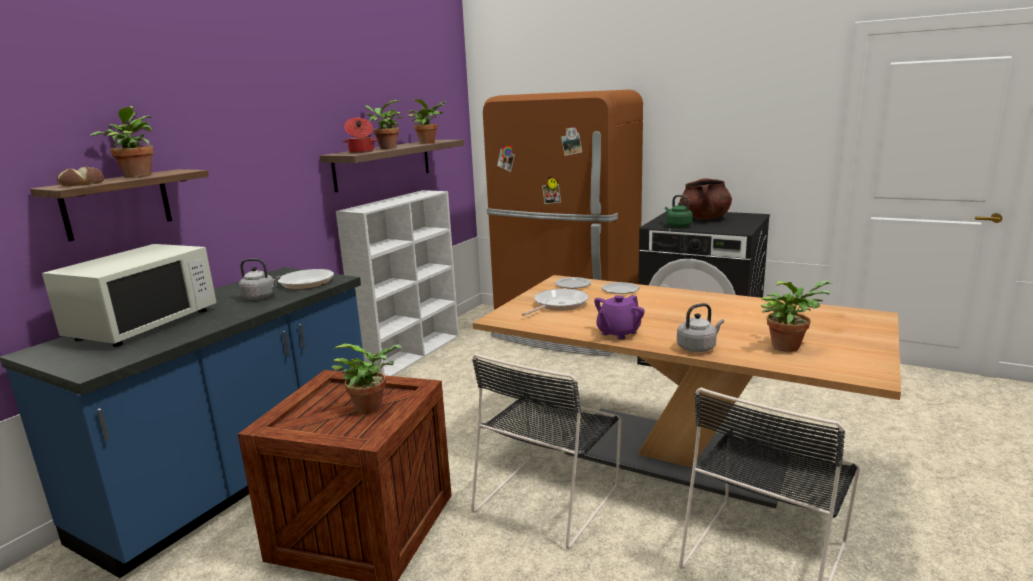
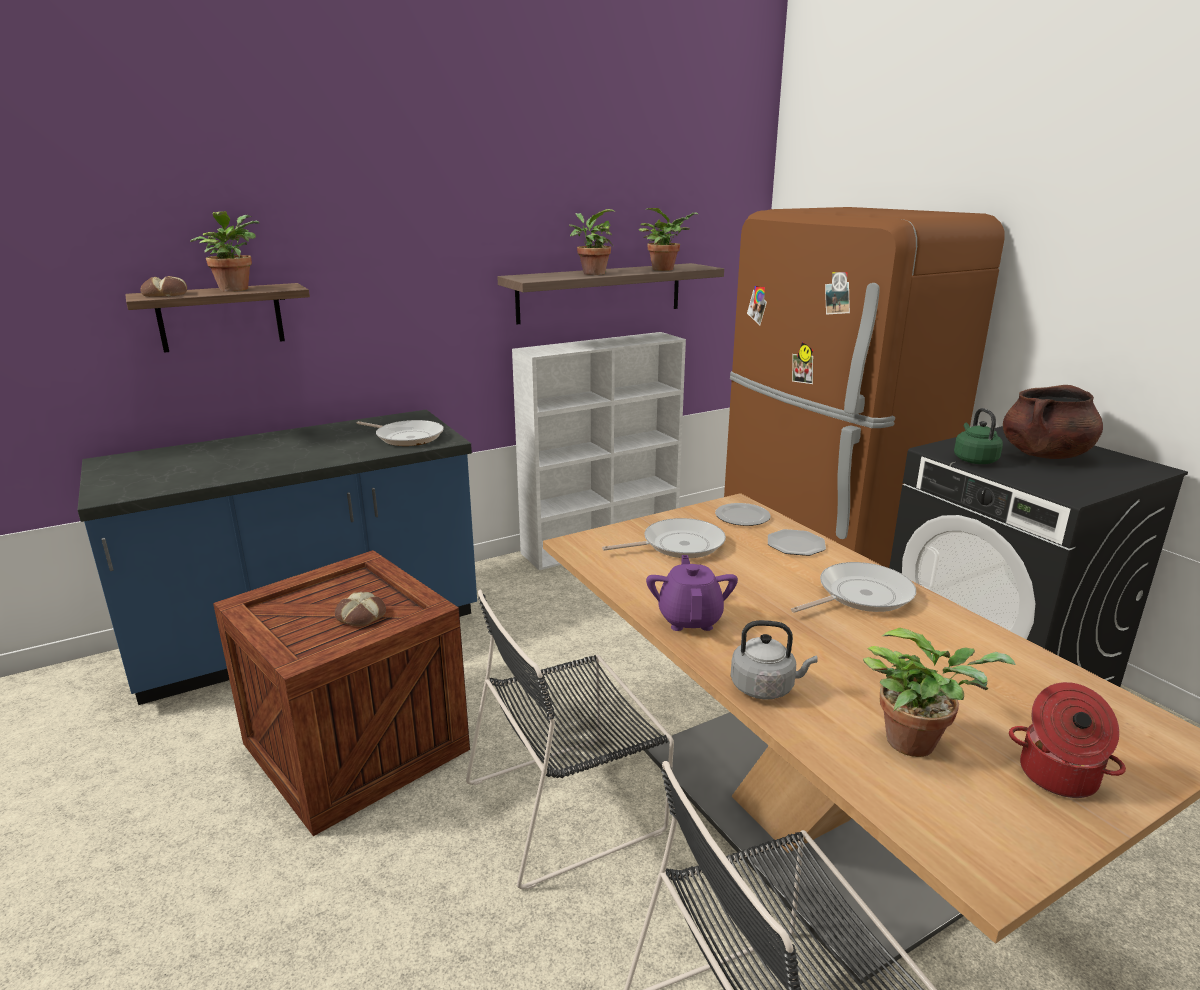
camera: 30 degrees right, 5 degrees up
white microwave [42,244,217,347] -> none
grey kettle [239,258,281,300] -> none
potted plant [332,344,402,414] -> bread [335,592,386,626]
cooking pot [343,118,378,153] -> cooking pot moved to [1009,682,1126,798]
purple teapot [594,295,645,340] -> purple teapot turned 105 degrees clockwise [646,555,738,631]
none -> frying pan [791,562,916,613]

